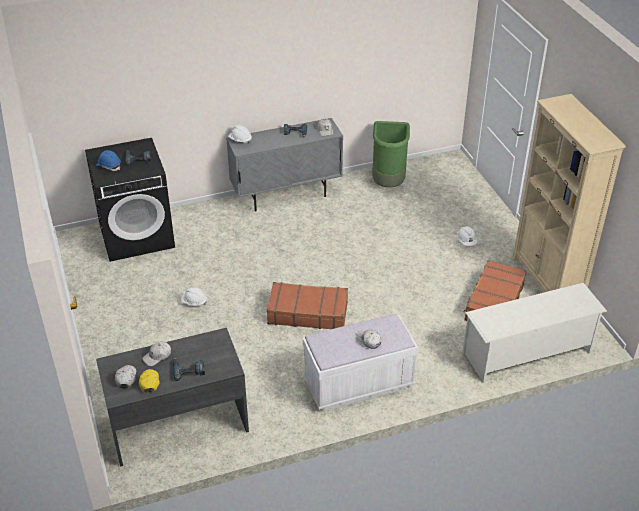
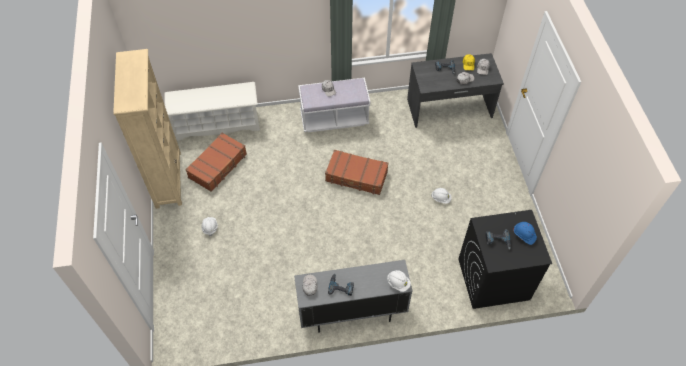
camera: 170 degrees left, 15 degrees up
green trash can [372,121,410,187] -> none

